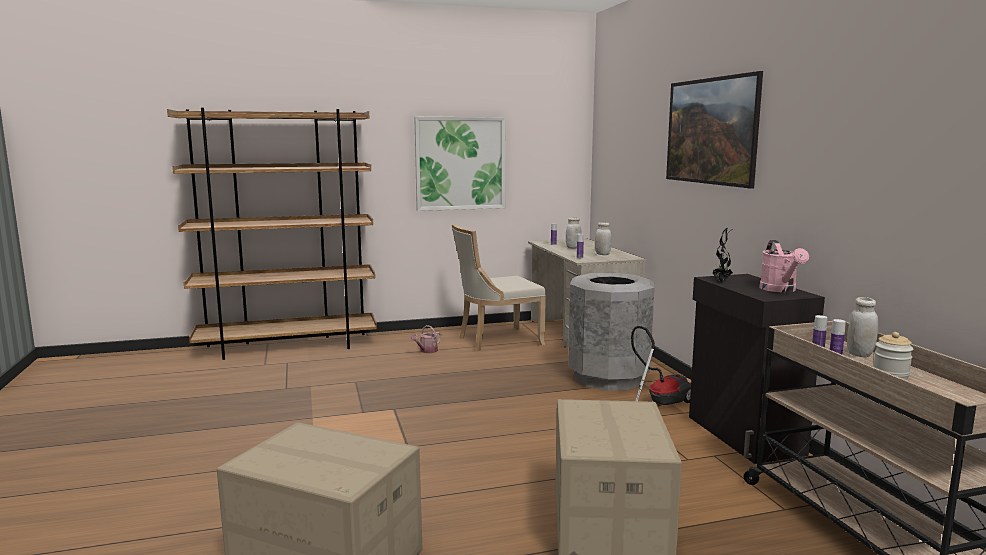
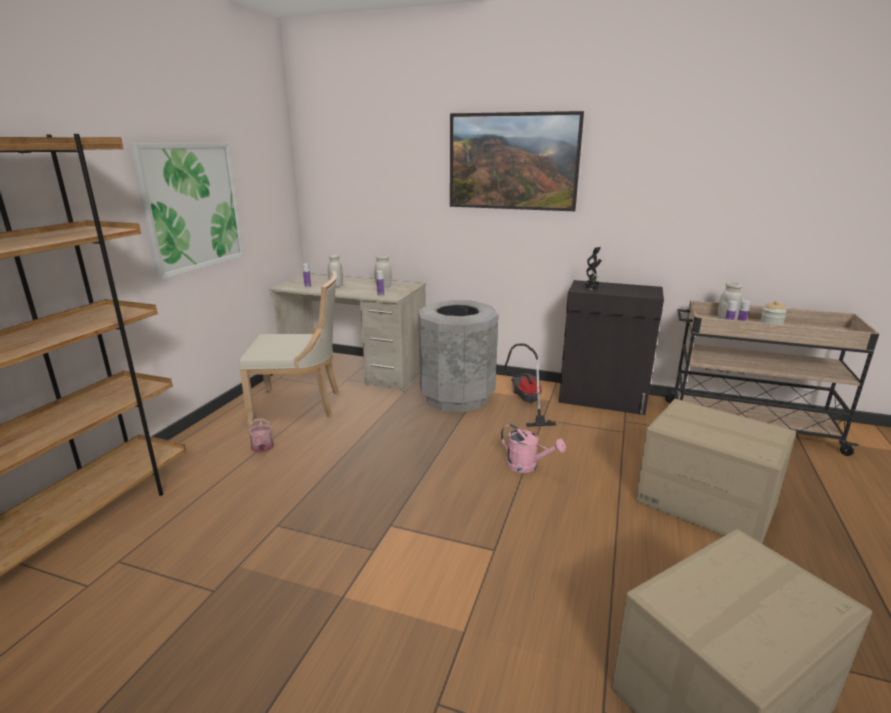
camera: 55 degrees left, 10 degrees up
beige chair [452,224,546,351] -> beige chair turned 105 degrees counterclockwise [239,271,339,424]
pink watering can [760,240,809,293] -> pink watering can moved to [501,424,566,473]

